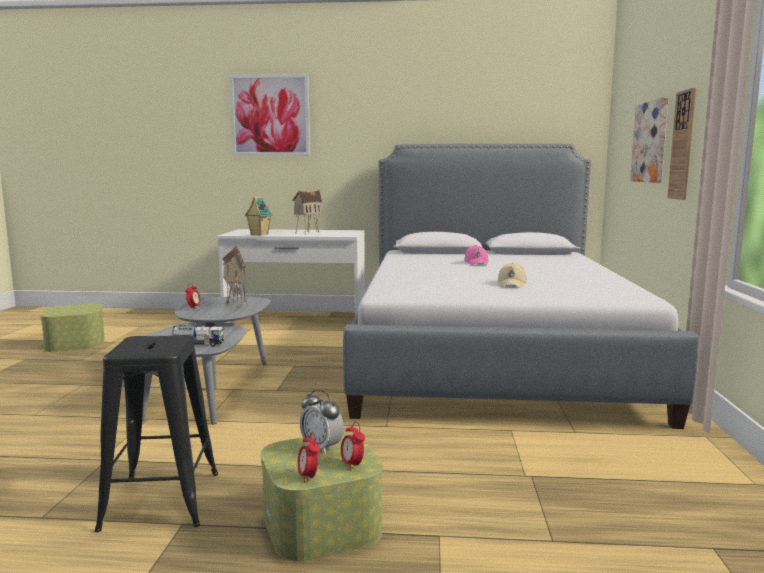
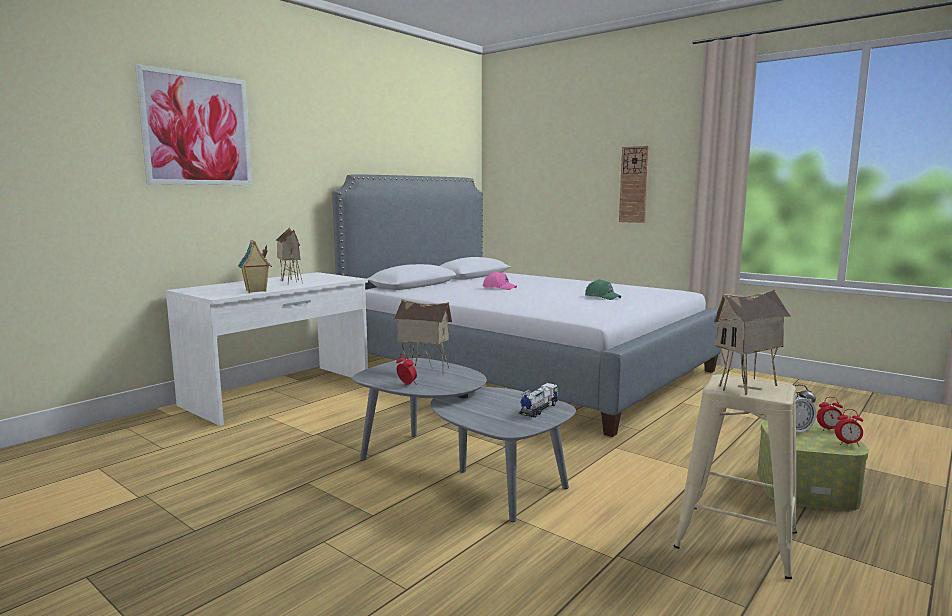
camera: 55 degrees left, 0 degrees up
storage box [40,304,105,352] -> none
black stool [95,335,218,532] -> beige stool [674,374,797,579]
beige cap [497,262,527,288] -> green cap [585,279,621,300]
picture [630,97,669,183] -> none
none -> toy house [714,289,790,395]

